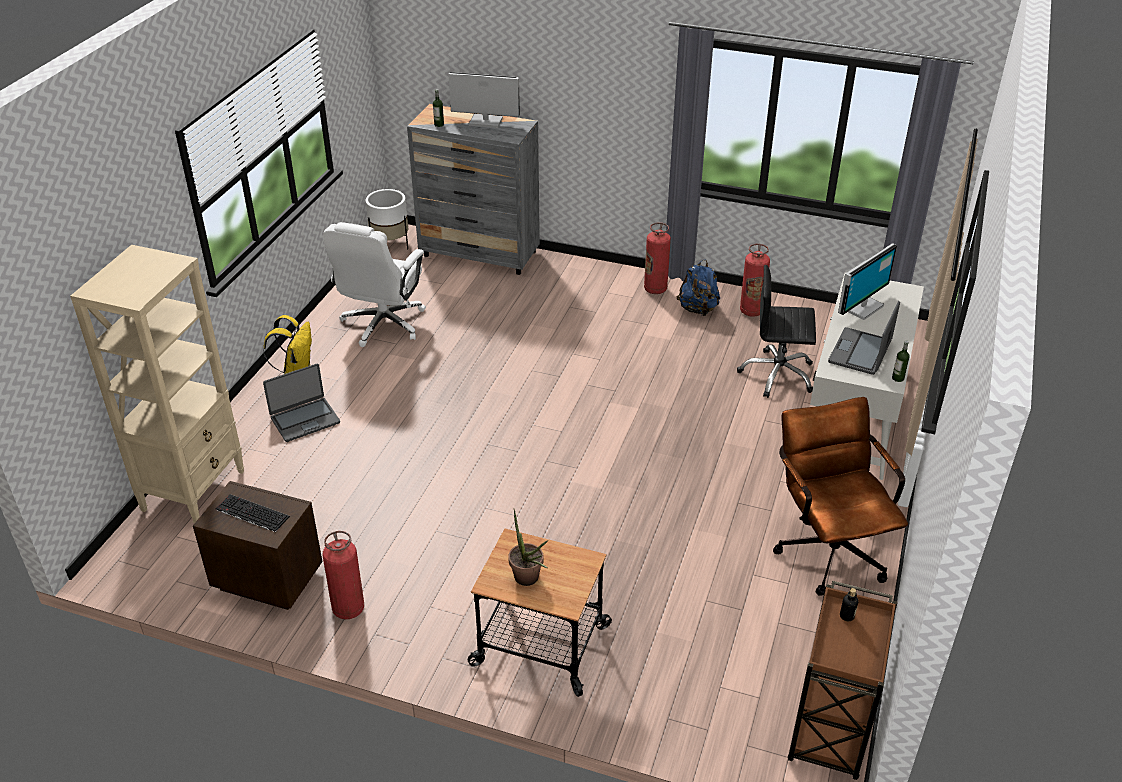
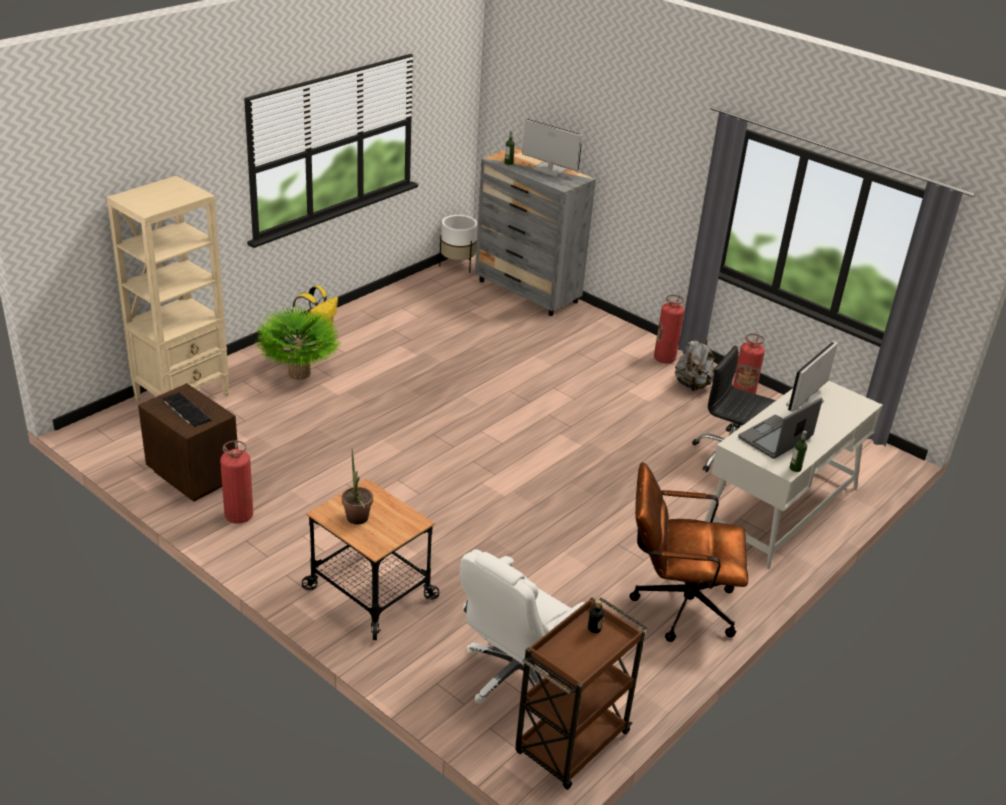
camera: 20 degrees right, 5 degrees down
laptop [263,364,340,442] -> potted plant [254,305,342,380]
white office chair [323,222,426,347] -> white office chair moved to [460,549,585,704]
blue backpack [677,260,720,316] -> grey backpack [675,338,714,391]
brown office chair [773,397,908,596] -> brown office chair turned 90 degrees counterclockwise [629,462,748,642]
monitor [838,243,897,320] -> monitor turned 150 degrees clockwise [786,341,838,412]

